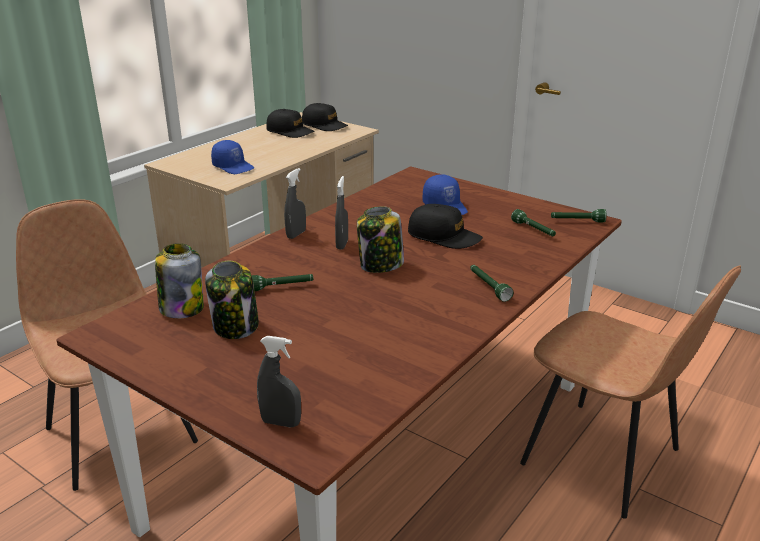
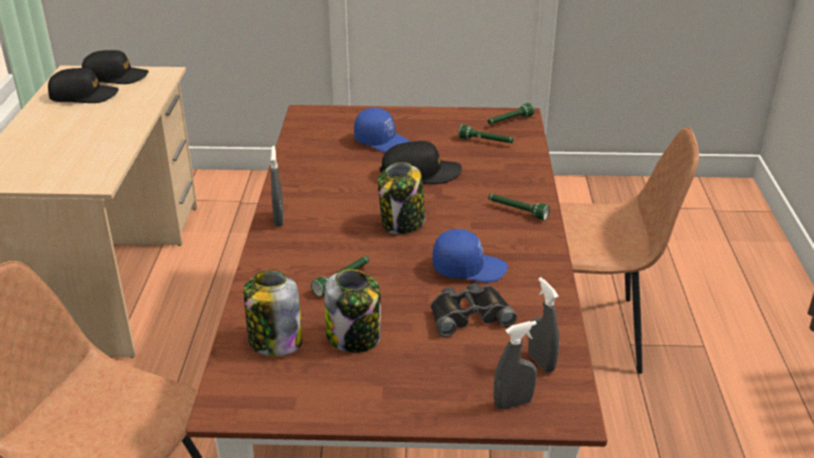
camera: 35 degrees left, 5 degrees up
blue cap [211,140,254,174] -> blue cap moved to [432,229,508,282]
grey spray bottle [335,176,348,249] -> grey spray bottle moved to [528,277,559,373]
none -> black binoculars [431,283,517,337]

